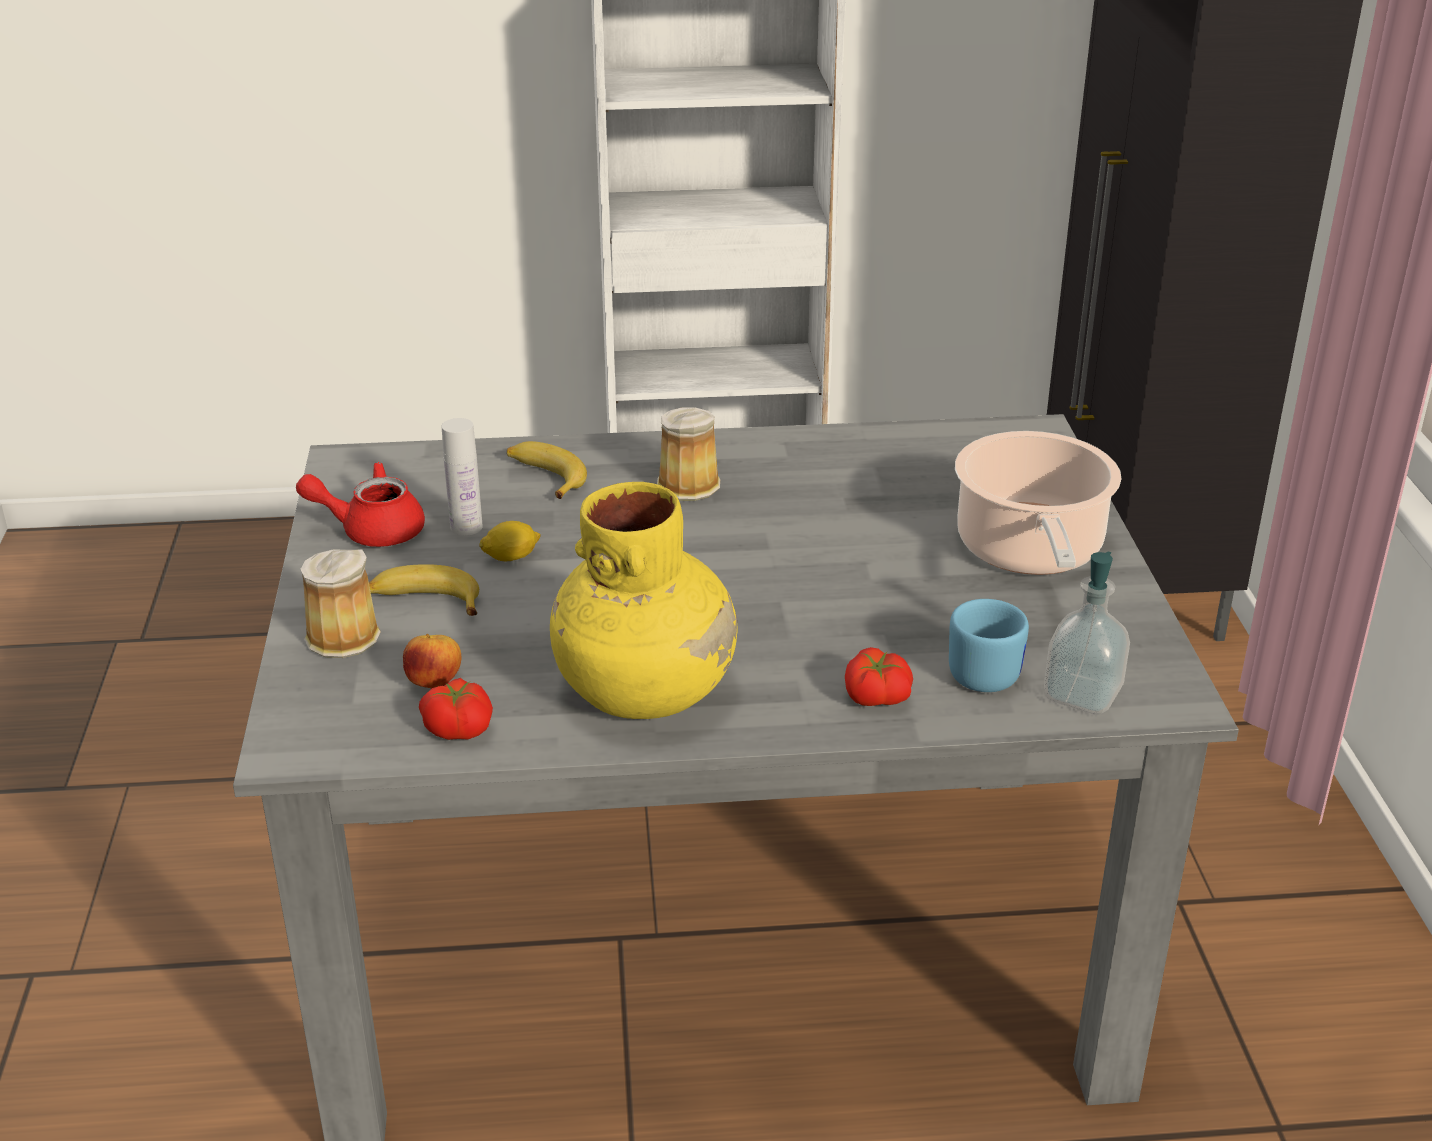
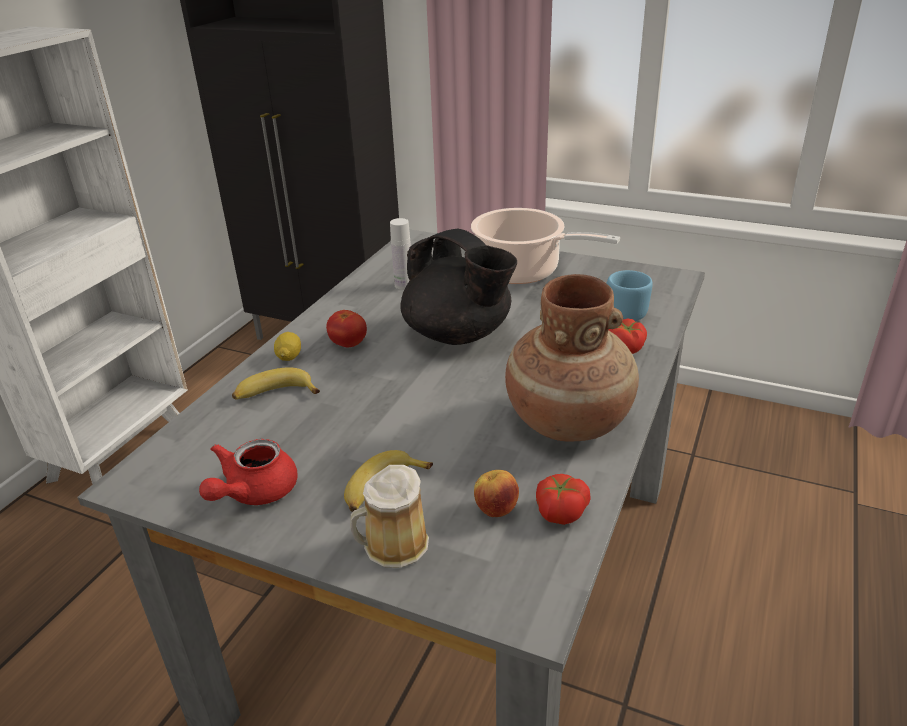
camera: 60 degrees left, 0 degrees up
white bottle [442,418,483,536] -> white bottle moved to [390,218,411,290]
lemon [479,521,541,562] -> lemon moved to [274,332,301,361]
yellow vase [550,482,737,719] -> brown vase [505,274,639,442]
mug [657,407,720,501] -> tomato [326,310,367,347]
soap dispenser [1044,552,1130,715] -> none
none -> black teapot [401,228,517,345]

